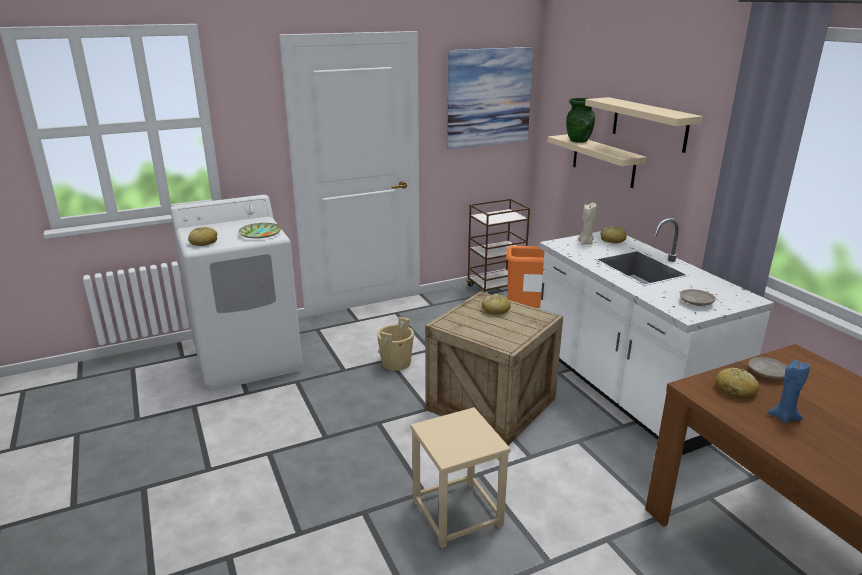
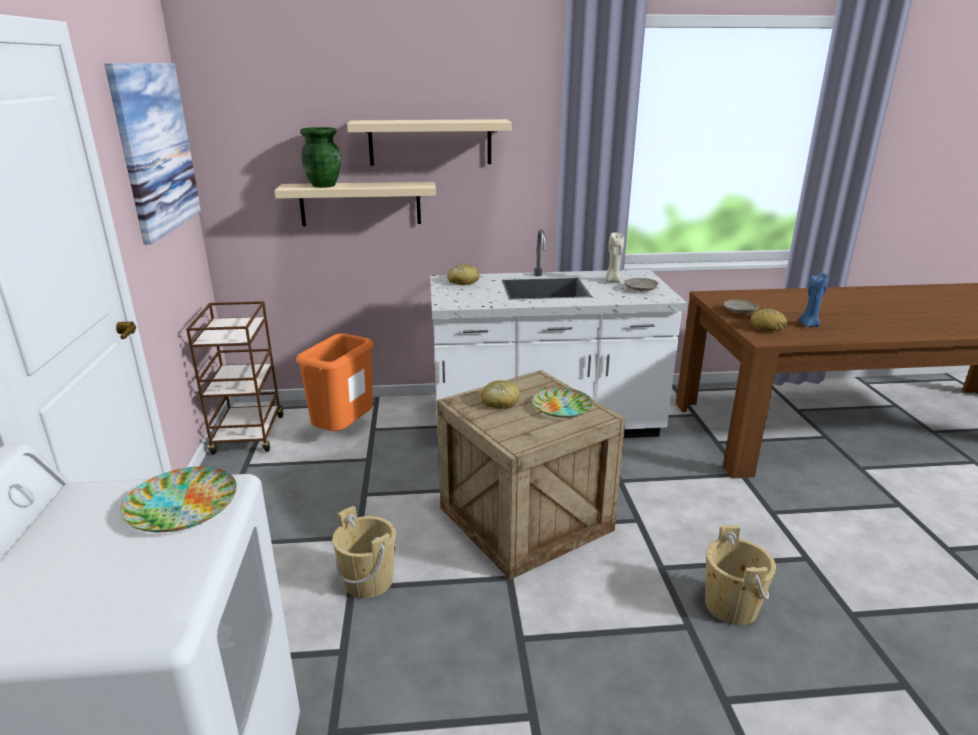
camera: 70 degrees left, 0 degrees up
bread [188,227,218,246] -> none
beige stool [411,407,511,548] -> beige bucket [705,525,776,625]
beige candle [578,203,597,245] -> beige candle moved to [605,232,624,283]
none -> plate [533,388,593,418]

